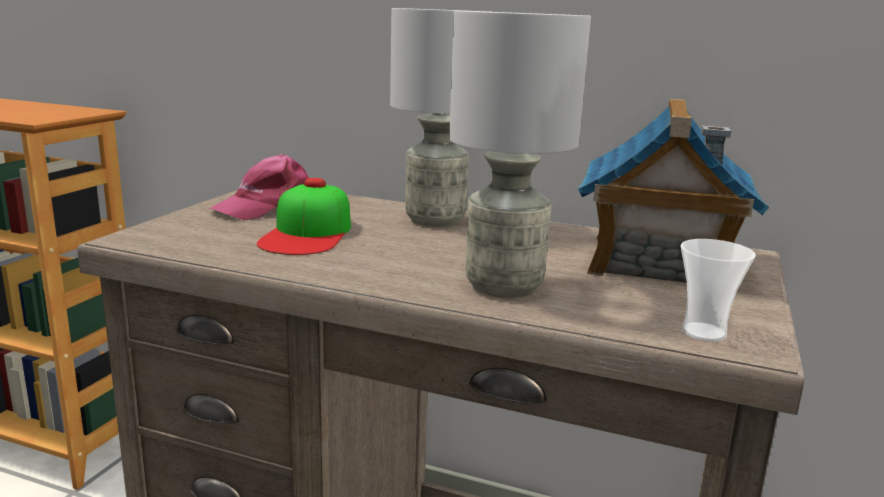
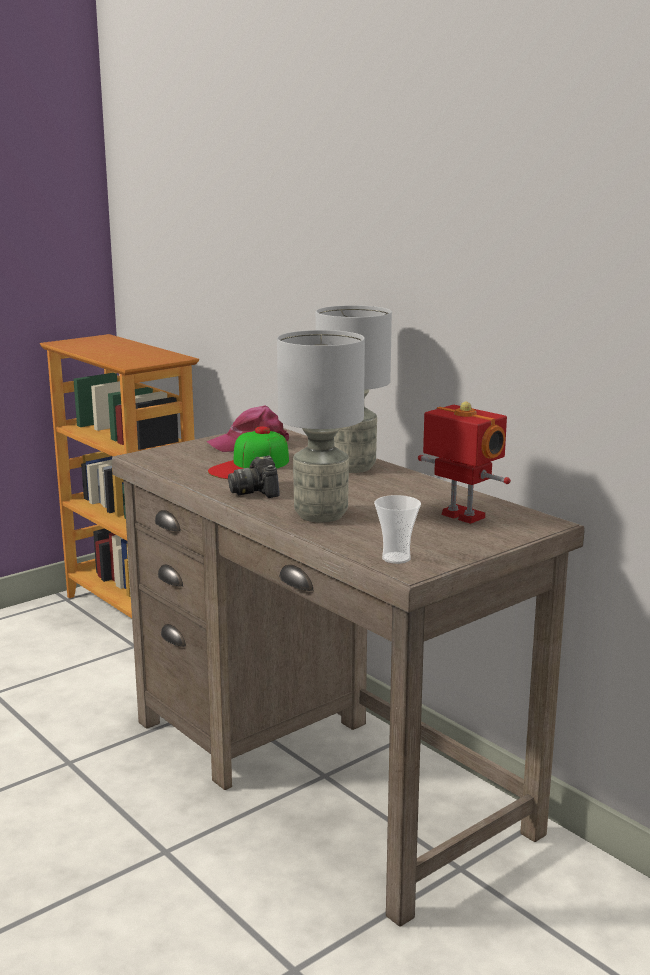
camera: 30 degrees right, 0 degrees up
toy house [578,99,769,283] -> toy robot [418,401,511,524]
none -> camera [228,456,280,498]

